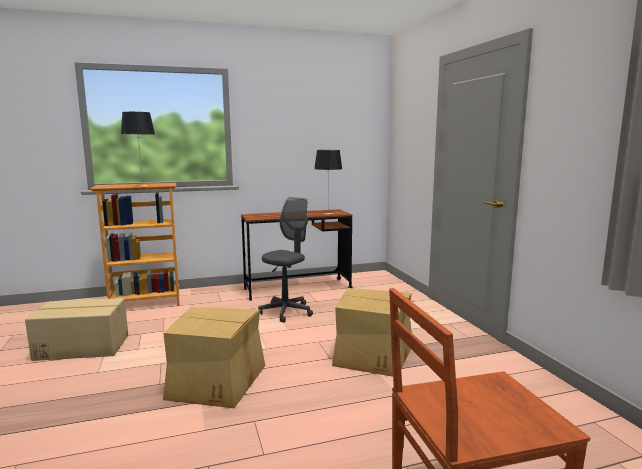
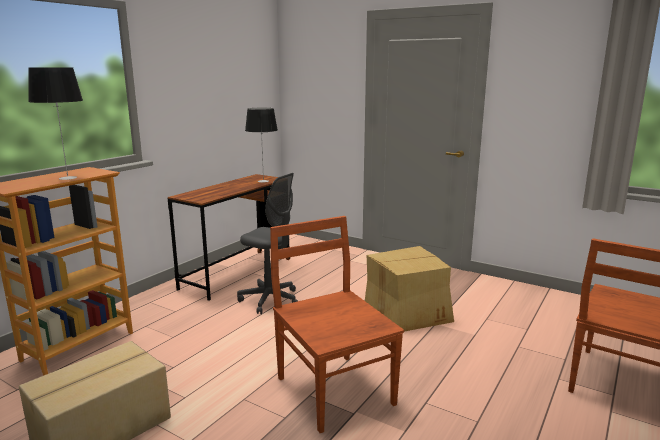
camera: 40 degrees left, 5 degrees up
cardboard box [163,307,265,408] -> brown chair [270,216,404,433]
grey office chair [258,197,313,323] -> grey office chair turned 120 degrees clockwise [237,173,298,314]

